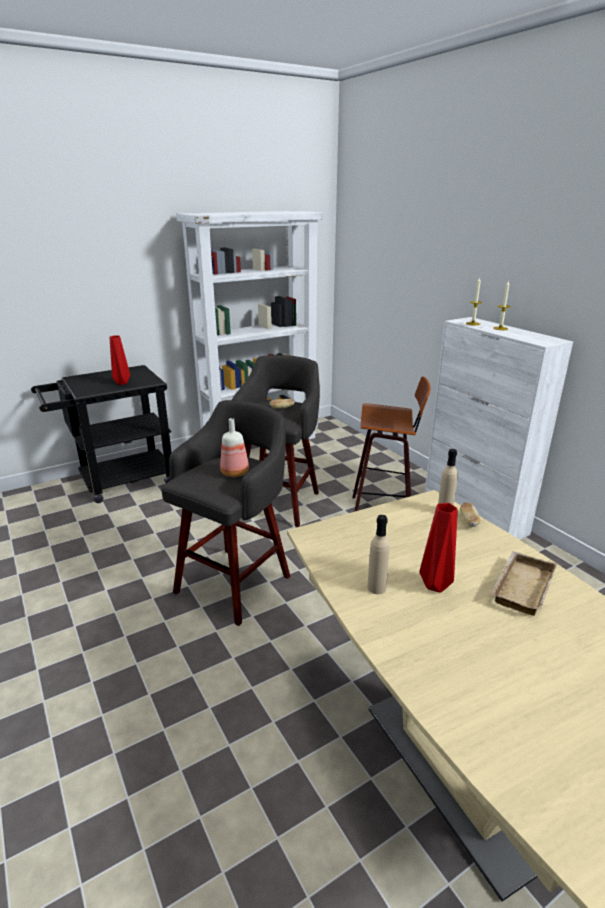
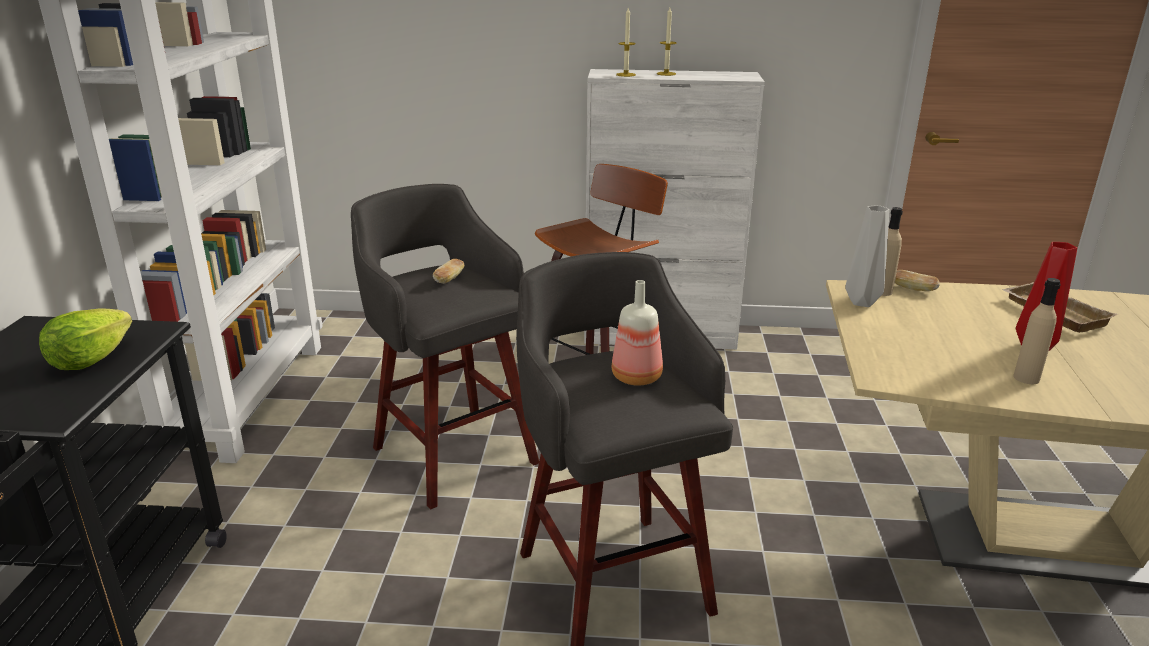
camera: 55 degrees left, 0 degrees up
red vase [110,335,130,385] -> lettuce [39,308,132,370]
none -> grey vase [845,205,889,307]

